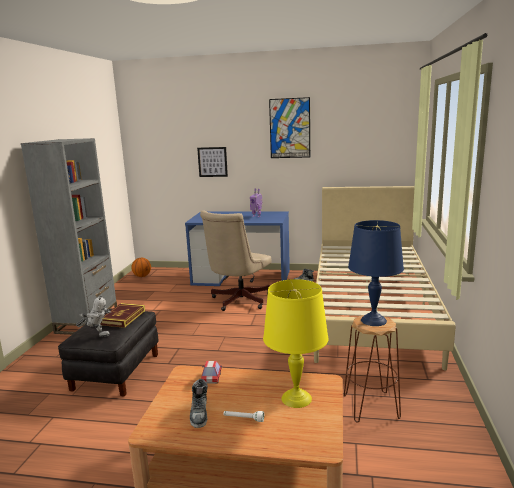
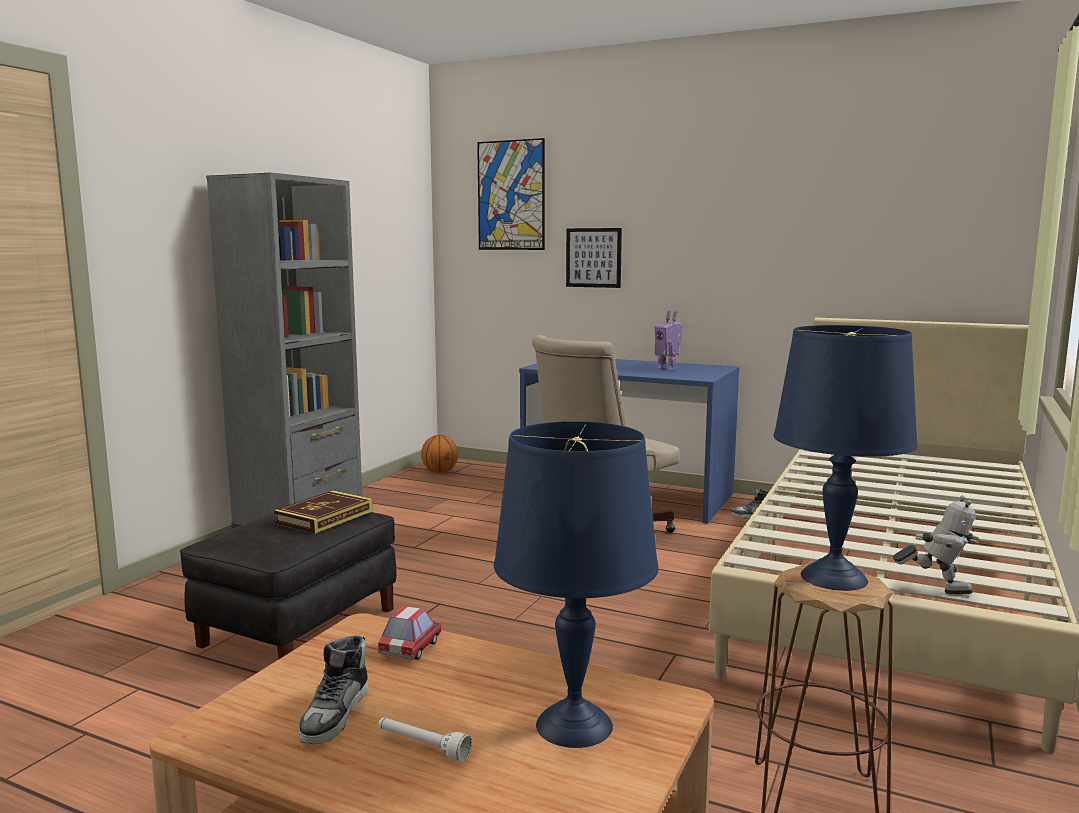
camera: 15 degrees right, 5 degrees down
toy robot [76,295,111,337] -> toy robot moved to [893,496,981,594]
yellow table lamp [263,279,329,408] -> blue table lamp [494,421,659,748]
picture [269,97,310,158] -> picture moved to [477,138,545,250]

